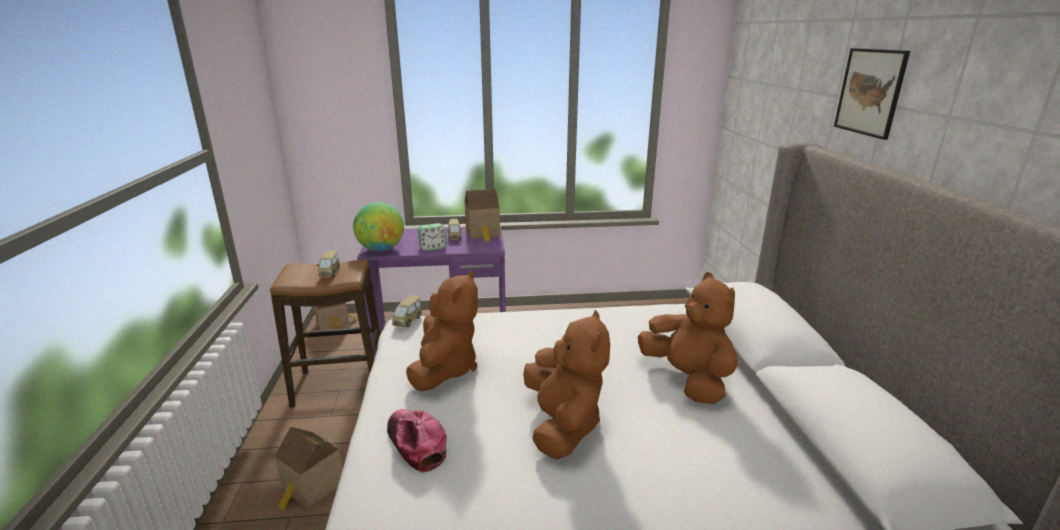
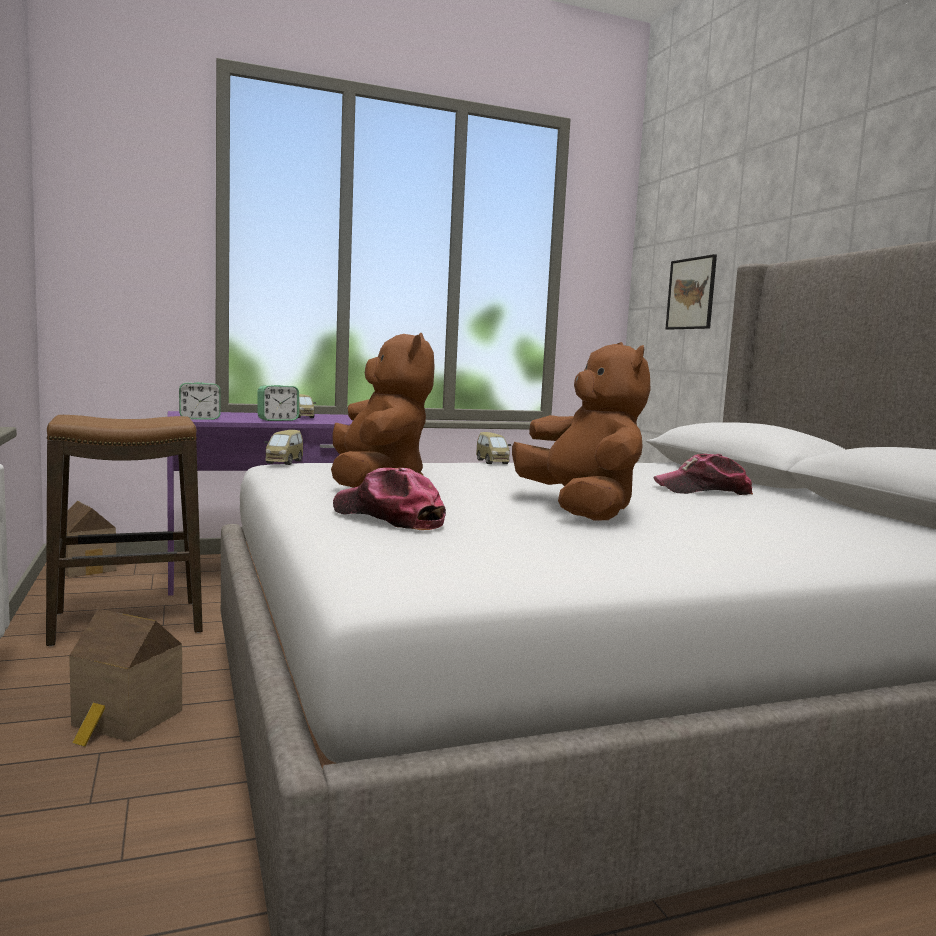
camera: 15 degrees left, 15 degrees down
toy car [316,250,340,277] -> toy car moved to [476,432,511,464]
globe [353,202,404,251] -> alarm clock [179,382,221,420]
toy house [465,189,500,242] -> none
brown plush toy [638,272,738,404] -> cap [654,454,753,495]
picture [834,48,910,140] -> picture moved to [666,254,717,330]

